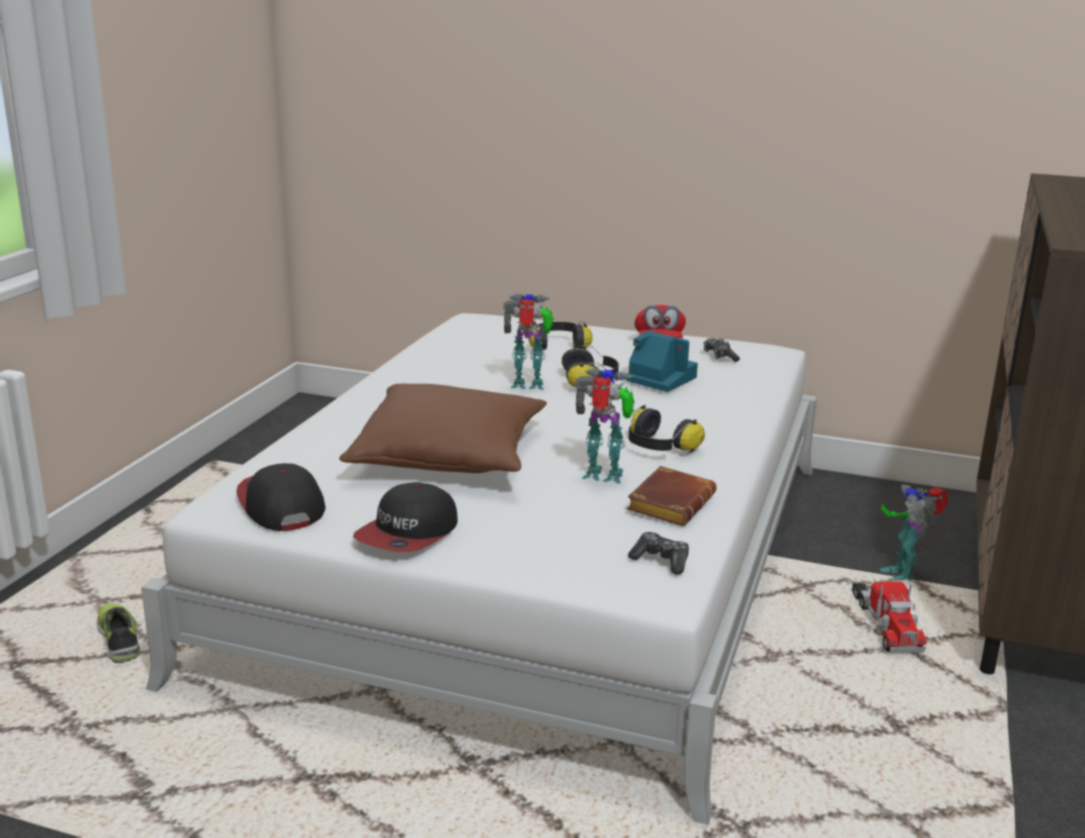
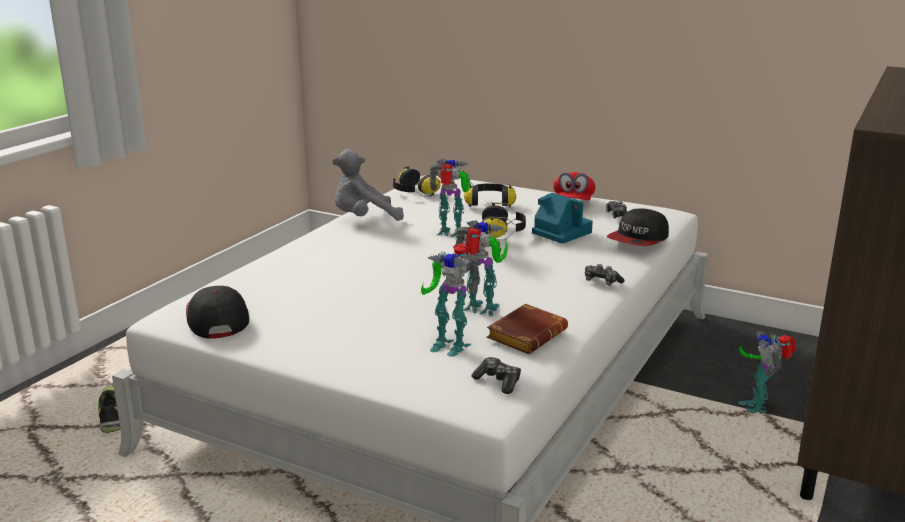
camera: 10 degrees right, 0 degrees up
brown pillow [339,383,547,473] -> none
cap [353,482,458,552] -> cap moved to [607,209,669,246]
headphones [628,405,705,456] -> headphones moved to [393,166,440,197]
toy truck [852,581,926,653] -> none
none -> grey plush toy [332,149,404,221]
none -> toy robot [421,243,481,357]
none -> game controller [585,264,625,285]

